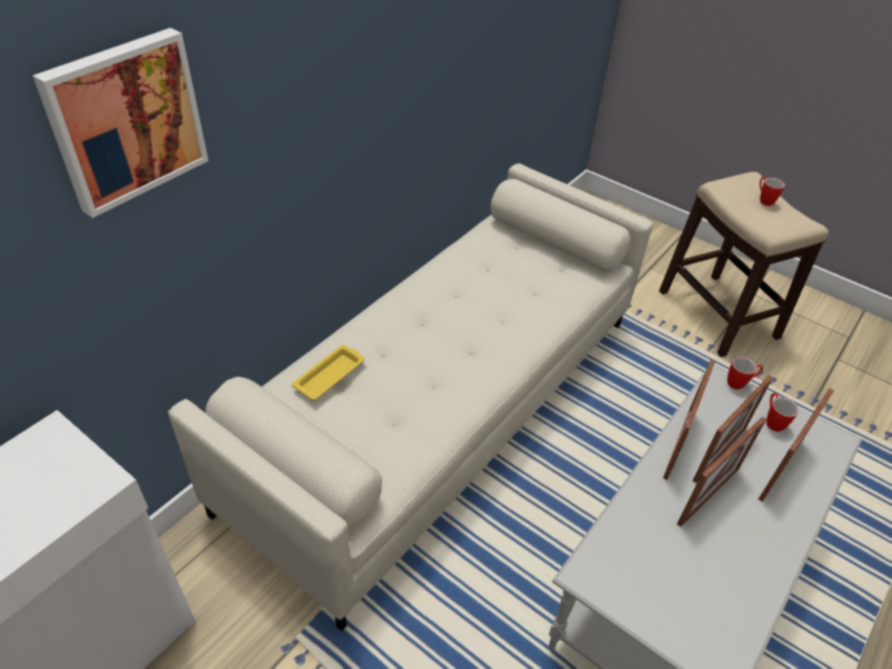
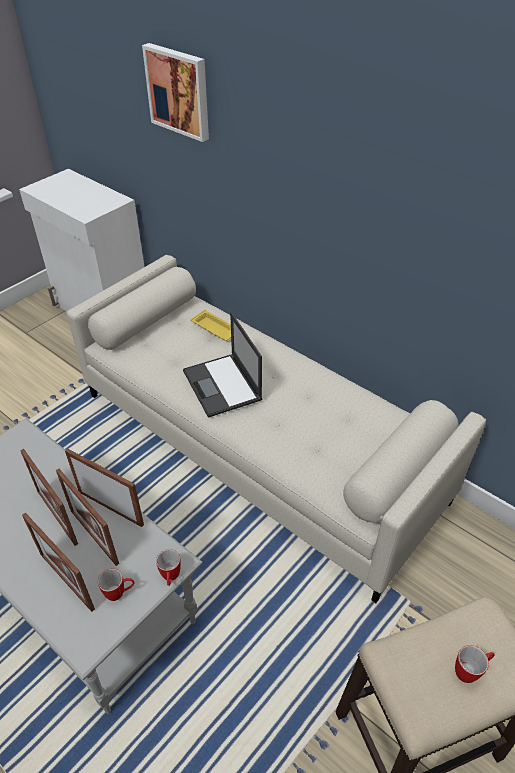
camera: 95 degrees right, 0 degrees up
none -> laptop [183,312,263,418]

